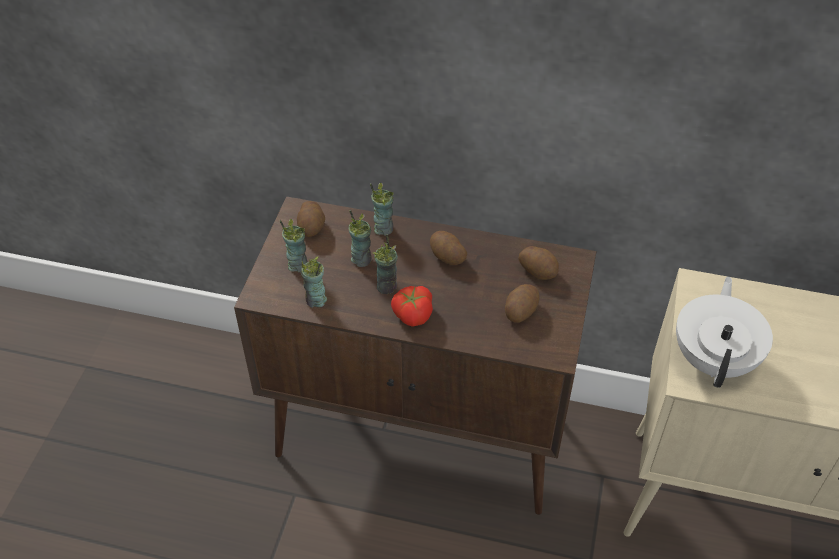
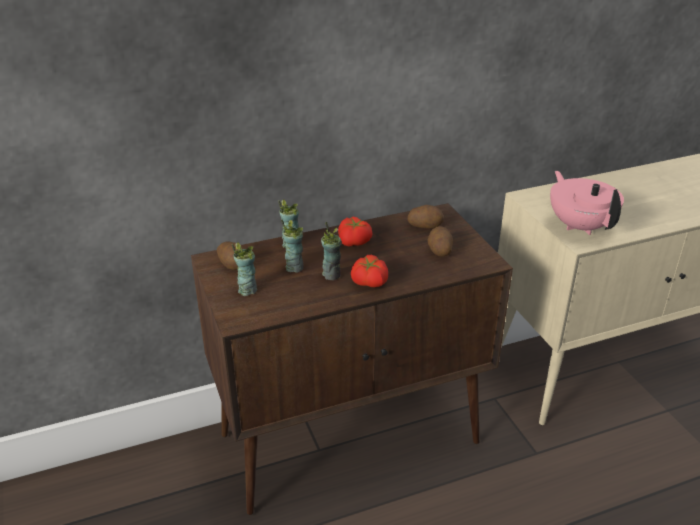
camera: 35 degrees left, 15 degrees down
cup [301,256,327,308] -> none
potato [430,231,467,265] -> tomato [338,217,373,246]
white teapot [676,277,773,388] -> pink teapot [550,171,624,235]

